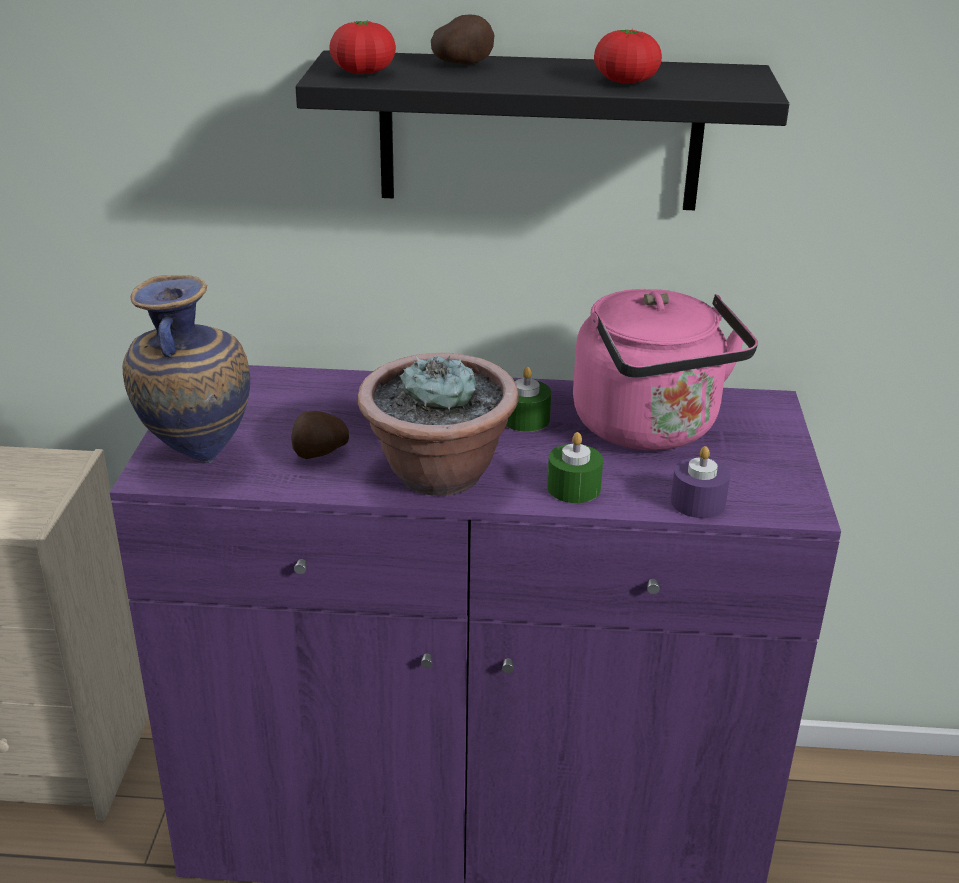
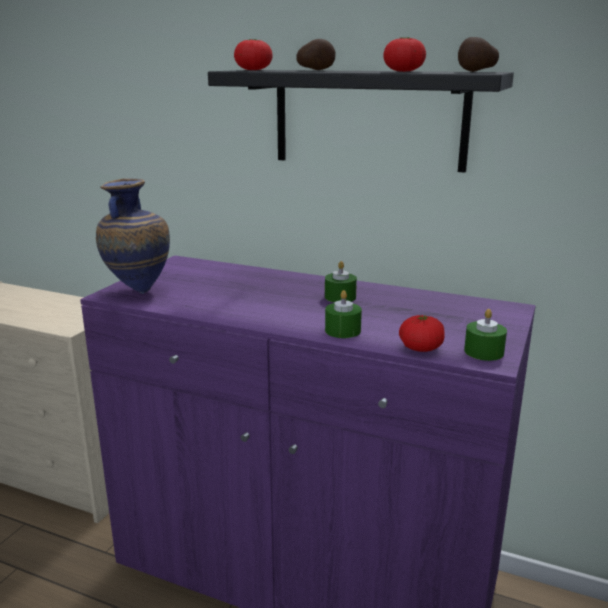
camera: 20 degrees right, 10 degrees down
potato [291,411,349,459] -> potato moved to [458,37,499,72]
potted plant [358,353,519,496] -> none
pink kettle [573,289,758,450] -> none
purple candle [671,446,730,518] -> tomato [399,315,445,352]
none -> green candle [464,309,507,361]

